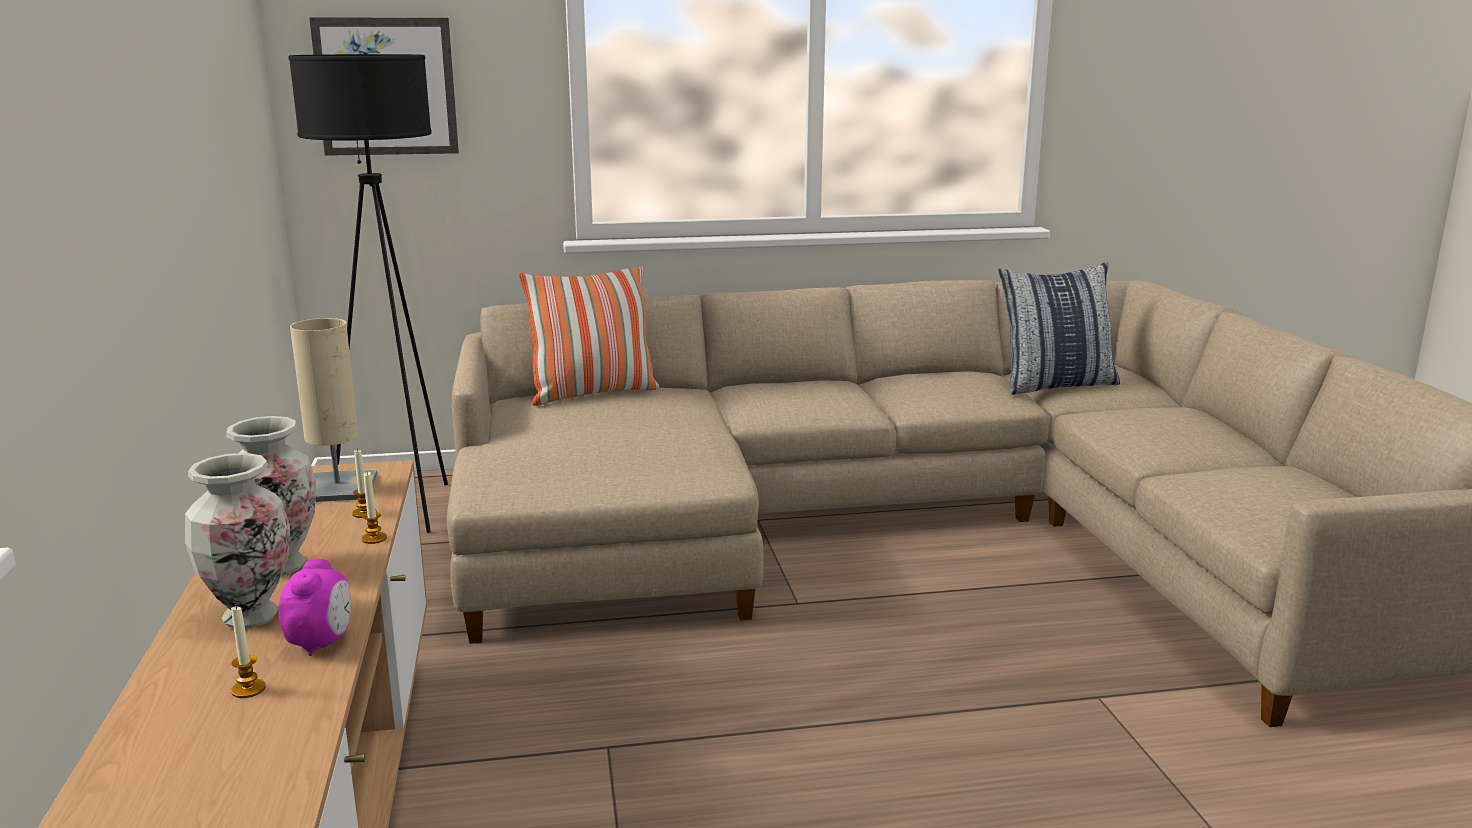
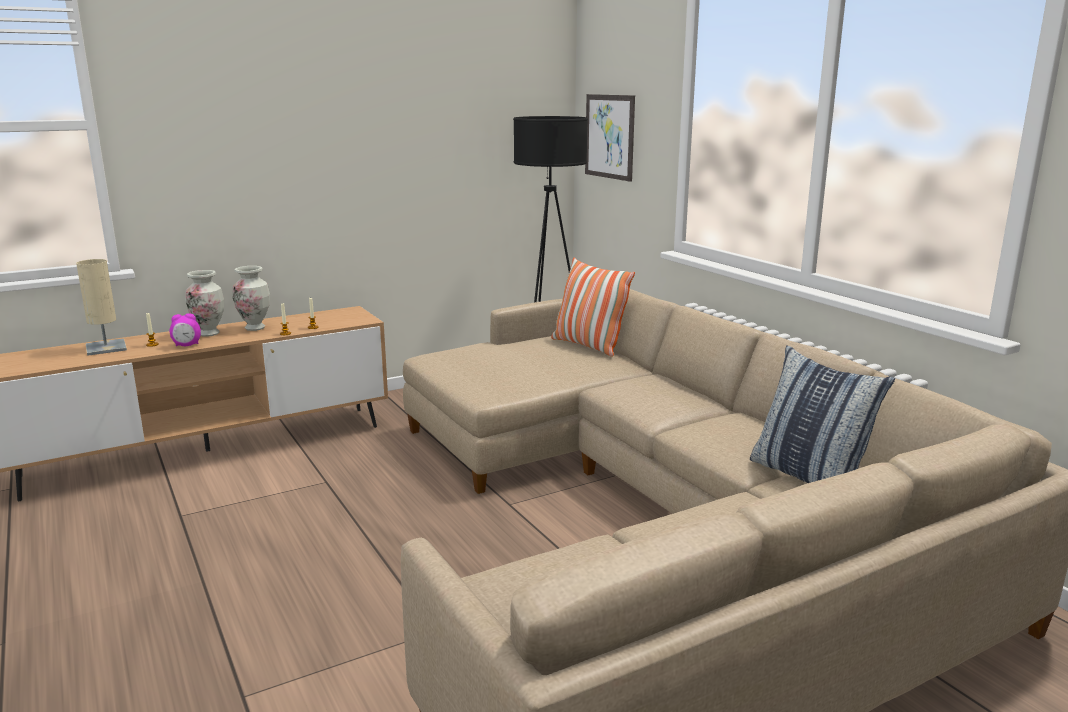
camera: 70 degrees right, 0 degrees up
beige table lamp [290,318,377,502] -> beige table lamp moved to [76,259,127,356]

